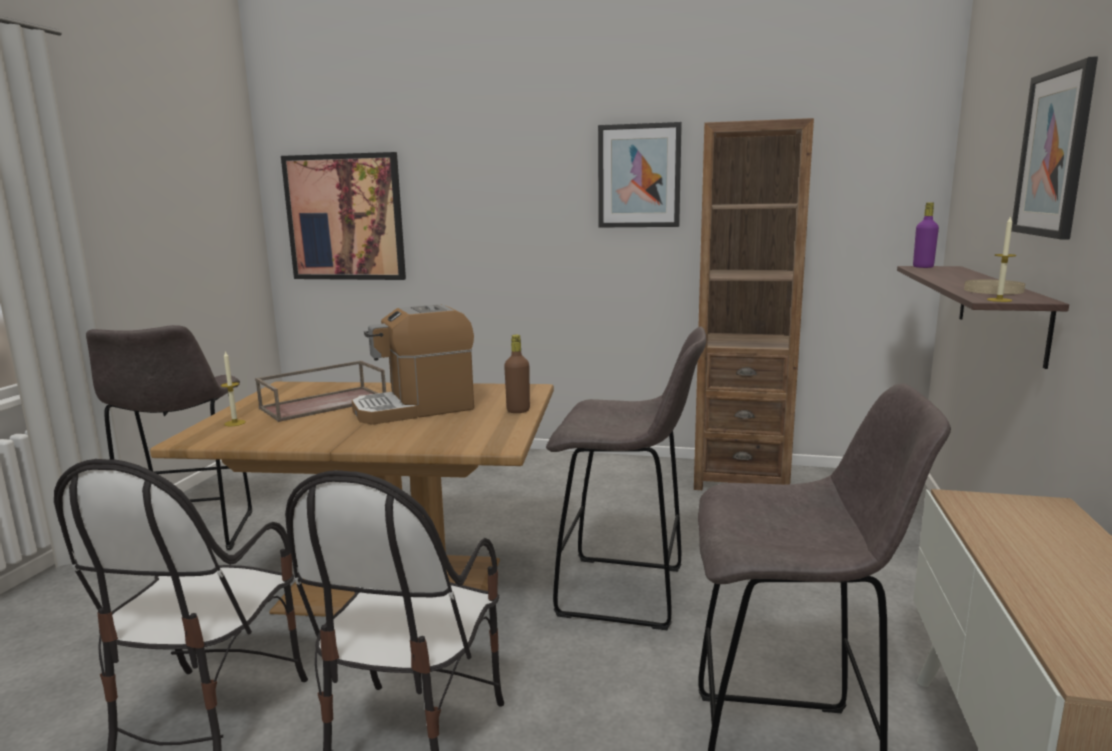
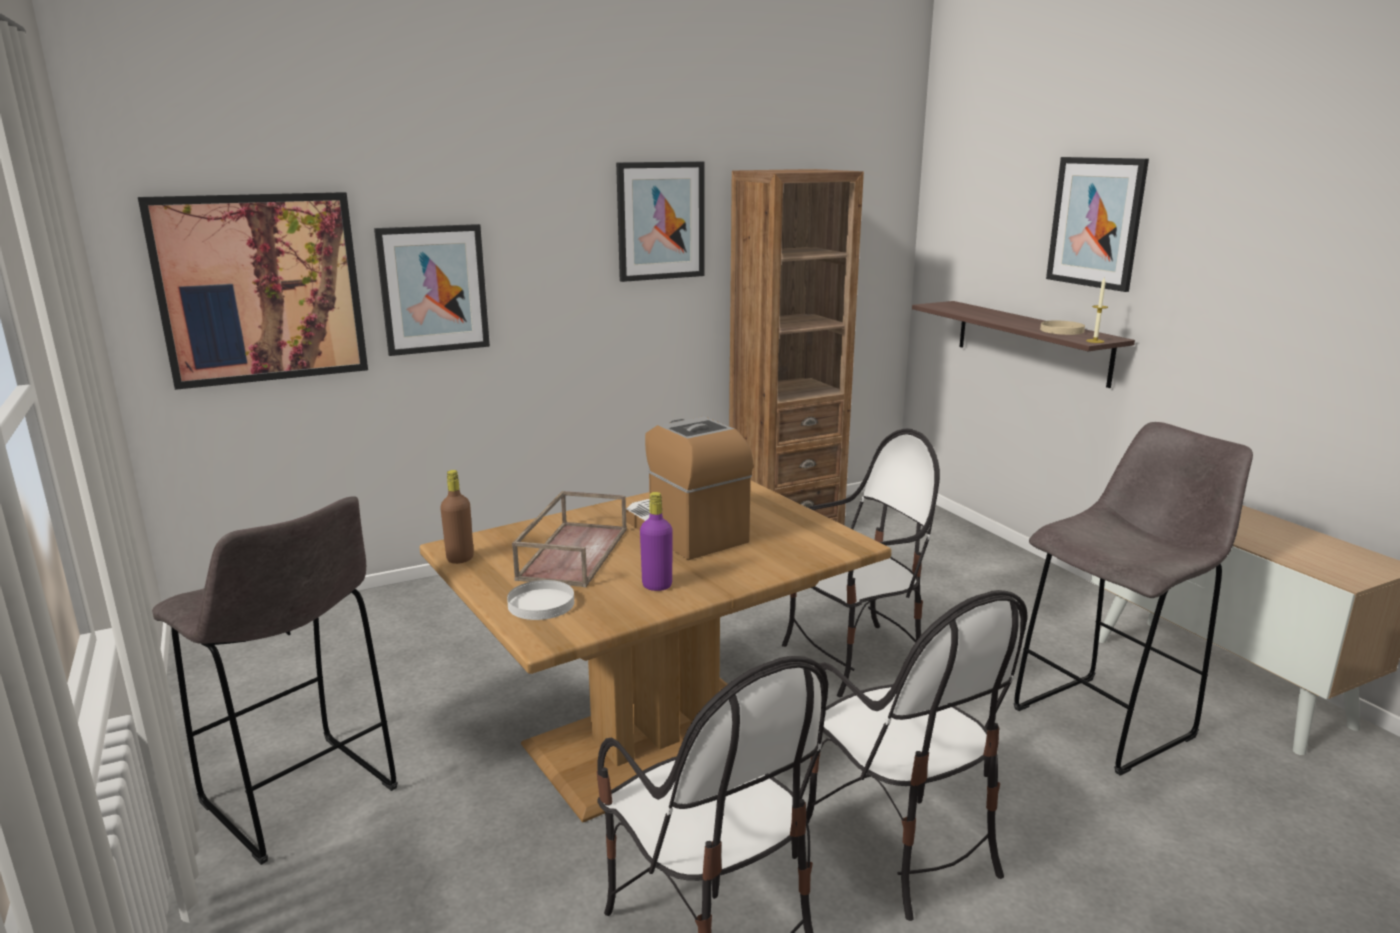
camera: 40 degrees left, 5 degrees up
candle [221,351,246,427] -> white plate [507,580,574,620]
coffee machine [352,304,474,425] -> coffee machine turned 120 degrees clockwise [626,416,753,560]
brown bottle [504,335,530,413] -> brown bottle moved to [440,470,474,564]
grey stool [546,327,707,630] -> chair [782,428,940,697]
purple bottle [913,202,939,268] -> purple bottle moved to [640,492,673,591]
none -> picture [374,224,490,356]

